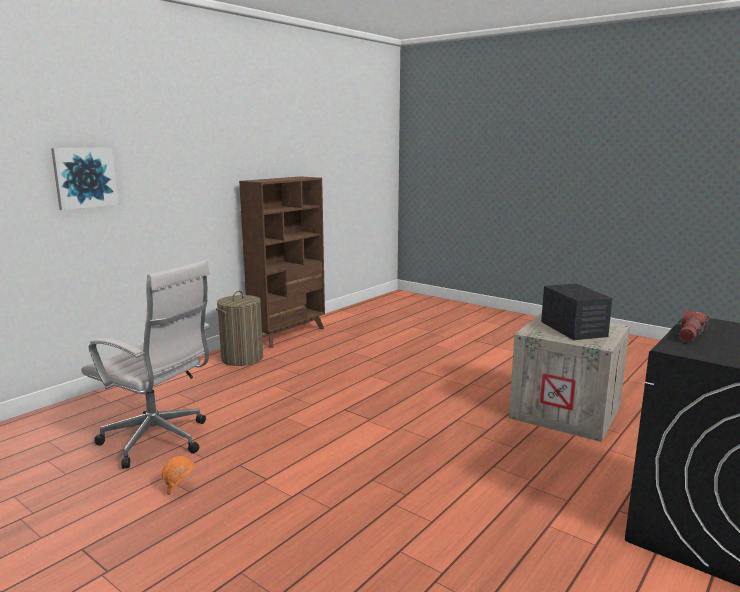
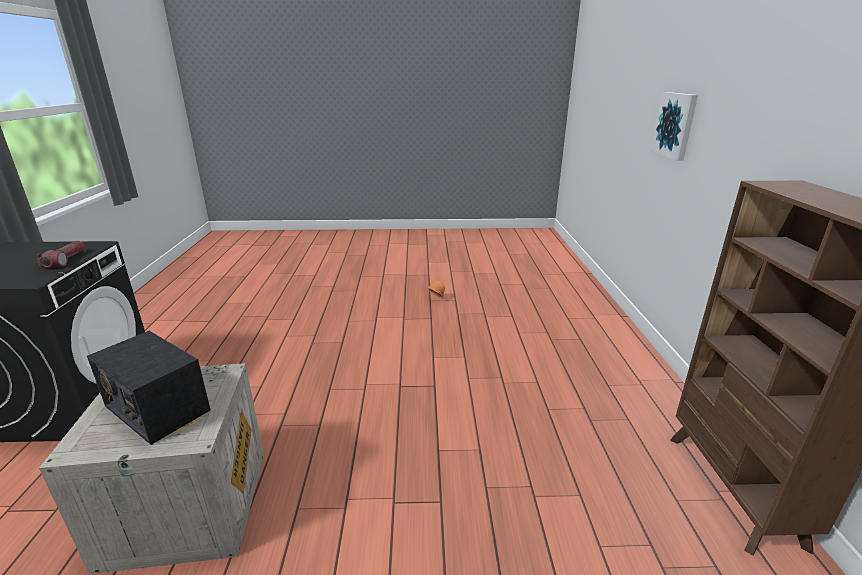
camera: 140 degrees right, 10 degrees up
white office chair [81,260,211,469] -> none
laundry basket [216,291,263,366] -> none

